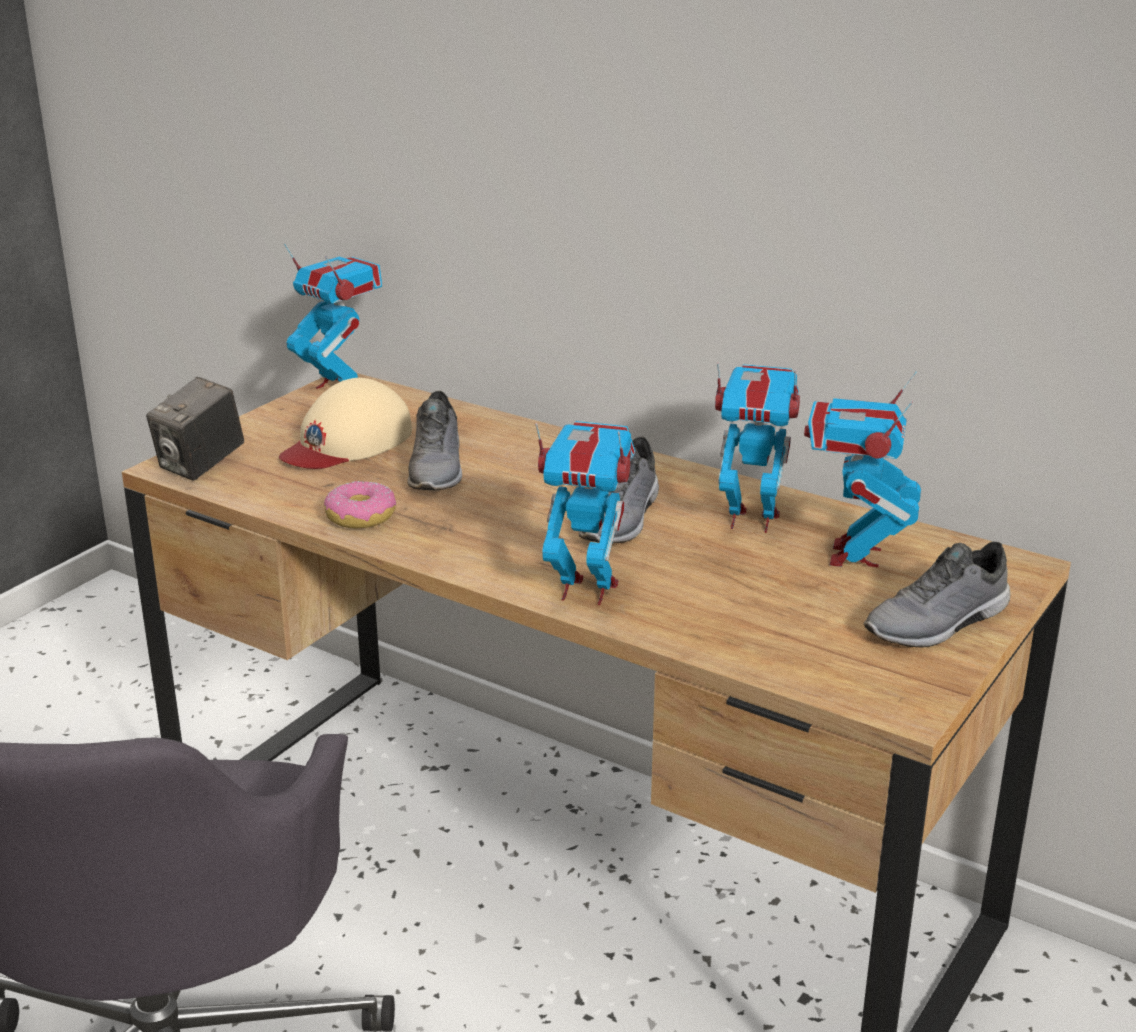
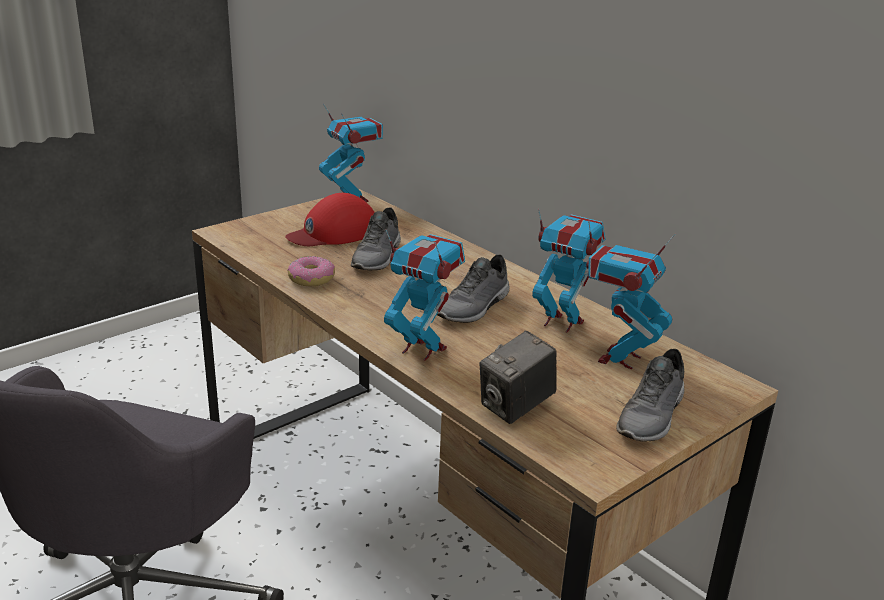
camera: 15 degrees right, 0 degrees up
camera [146,377,244,481] -> camera moved to [480,331,557,424]
beige cap [279,378,412,469] -> red cap [285,193,375,246]
grey shoe [864,542,1011,648] -> grey shoe turned 45 degrees counterclockwise [616,349,684,442]

